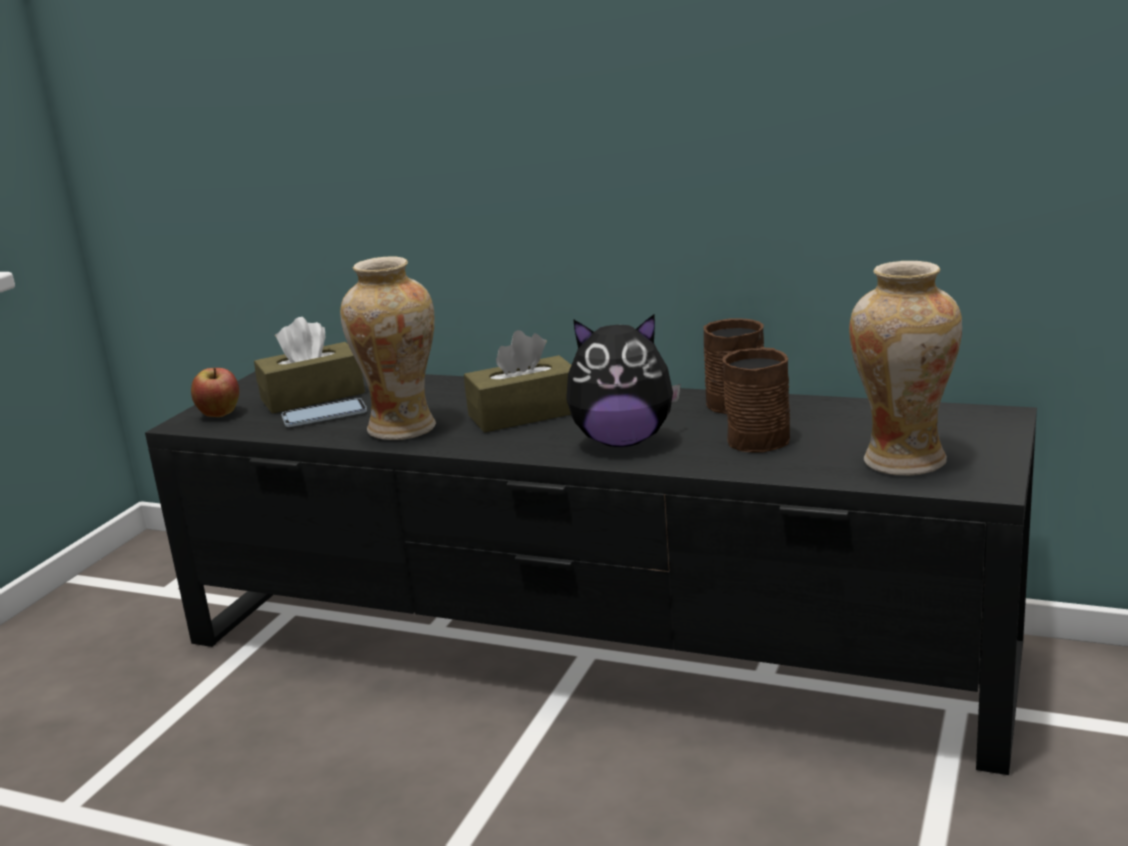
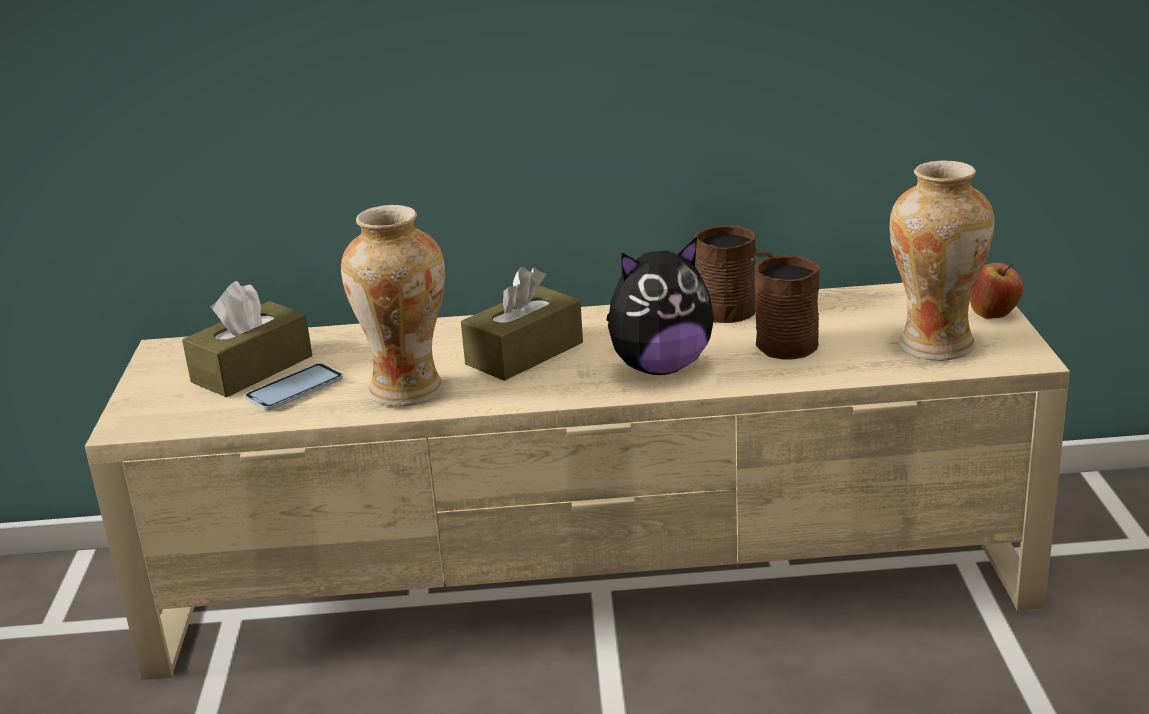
camera: 25 degrees left, 5 degrees up
black tv stand [145,372,1037,775] -> beige tv stand [85,283,1070,680]
apple [191,368,239,417] -> apple moved to [970,263,1023,319]

